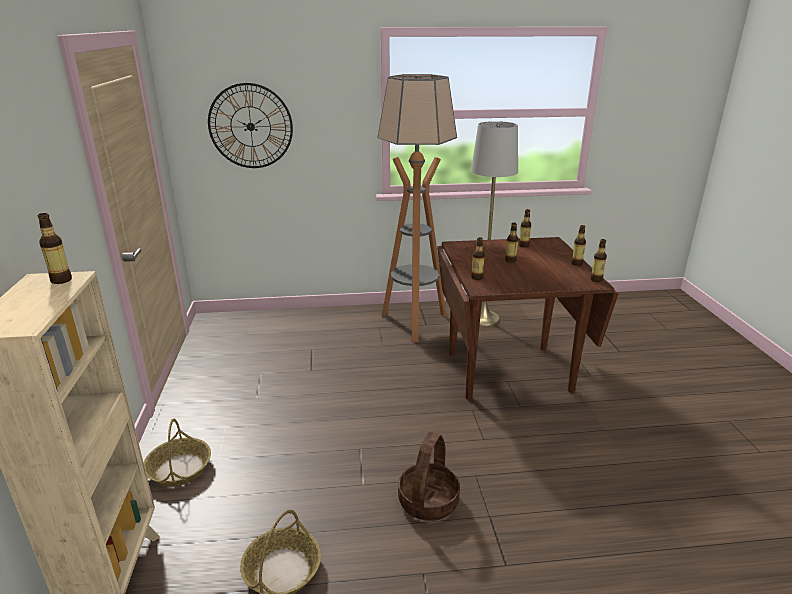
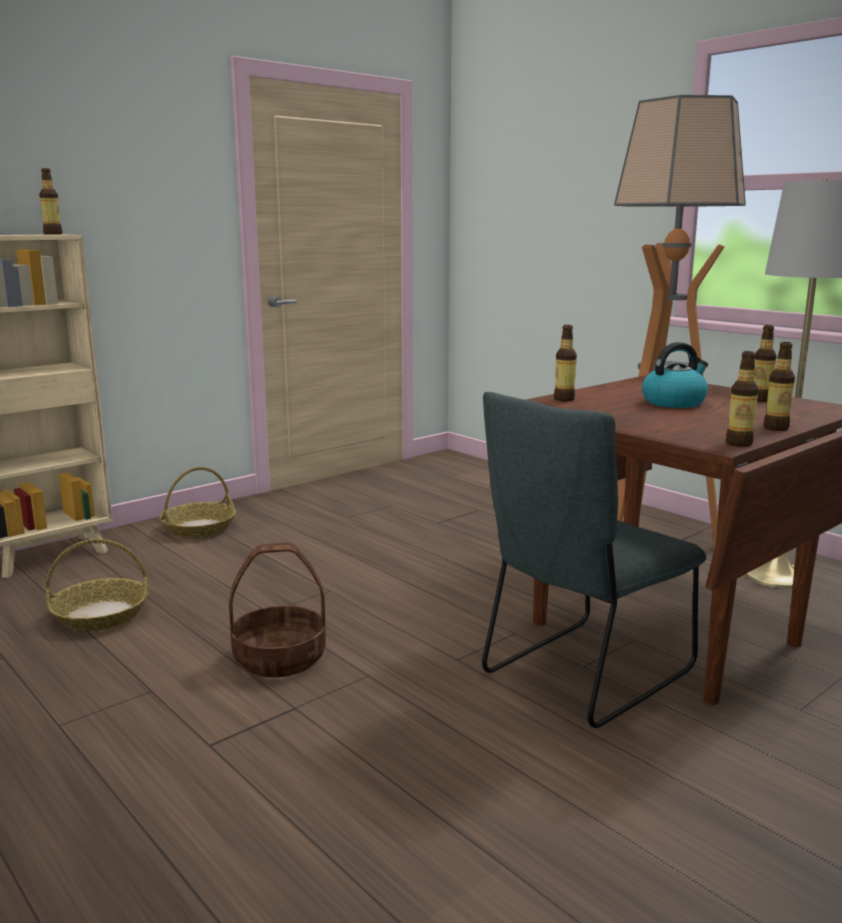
camera: 55 degrees right, 10 degrees down
wall clock [208,83,293,168] -> none
bottle [505,223,518,263] -> kettle [642,342,708,408]
none -> grey chair [482,392,706,728]

